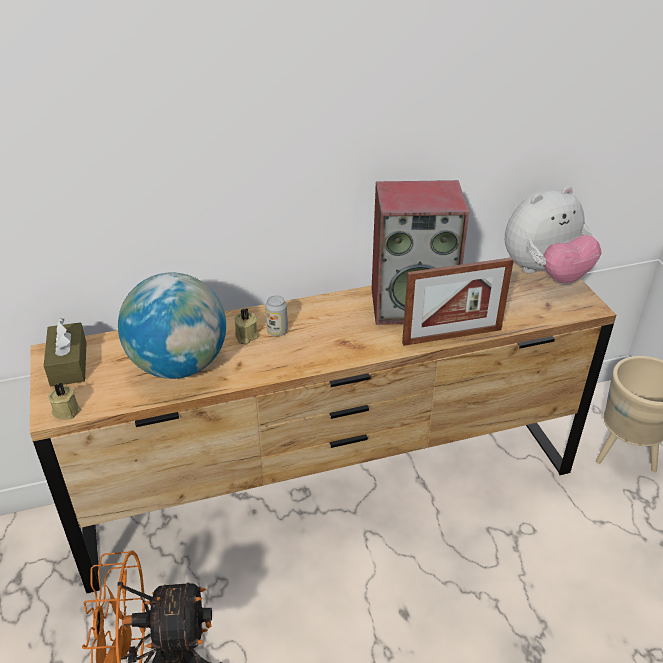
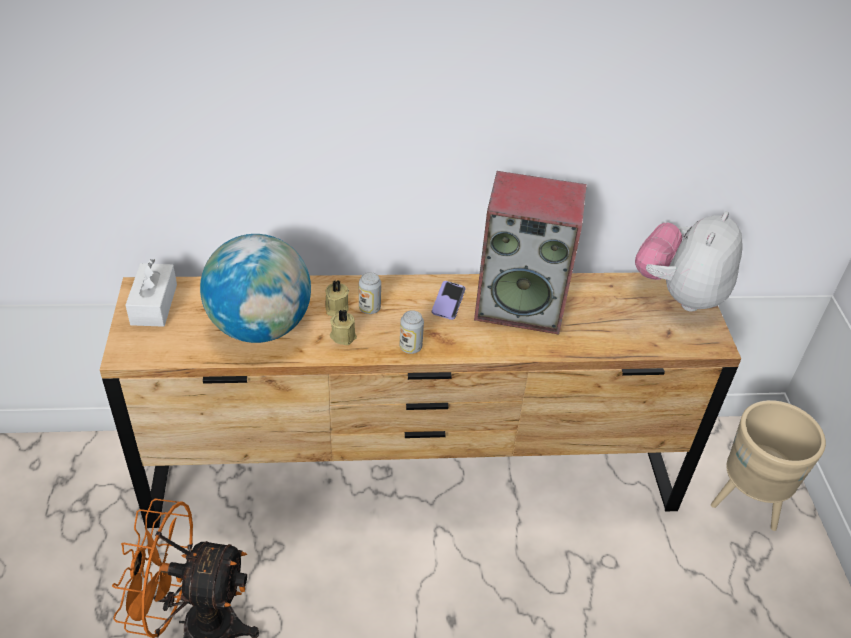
camera: 10 degrees right, 5 degrees up
brown tissue box [44,318,87,386] -> white tissue box [125,259,177,327]
beige candle [48,383,81,420] -> beige candle moved to [330,309,357,345]
picture frame [402,257,514,346] -> none
plush toy [505,186,602,283] -> plush toy turned 135 degrees clockwise [635,211,742,312]
none -> can [400,310,424,354]
none -> phone [432,281,466,320]

